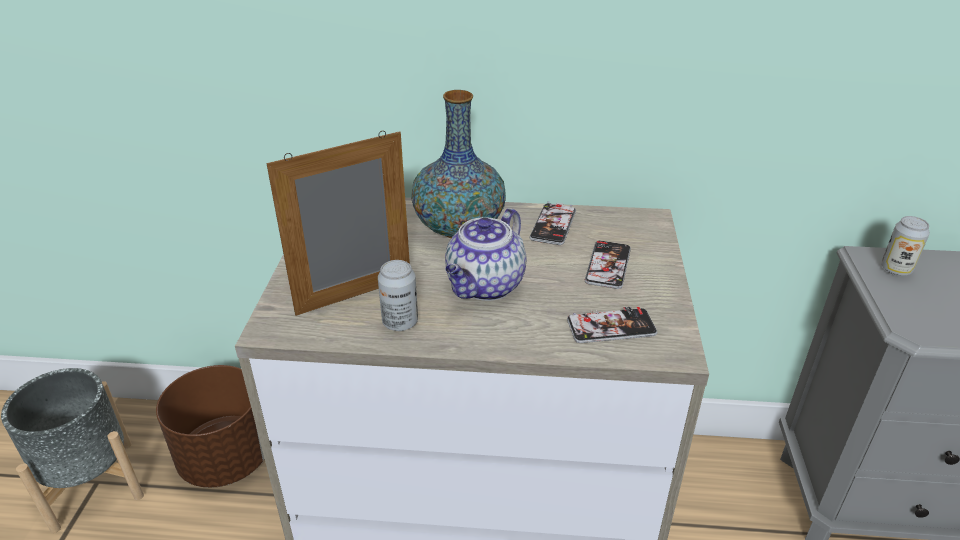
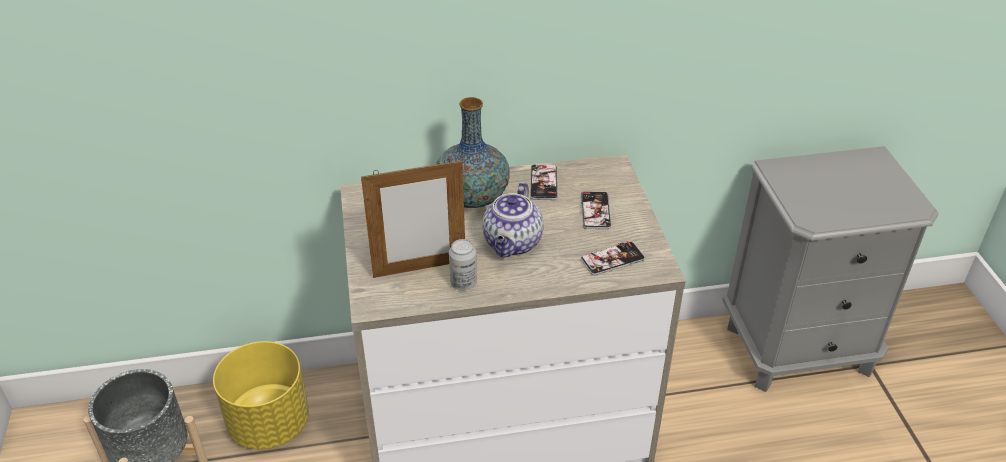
camera: 15 degrees left, 5 degrees up
brown planter [156,365,264,488] -> yellow planter [213,341,309,450]
picture frame [266,131,410,316] -> picture frame turned 150 degrees counterclockwise [361,159,465,278]
can [881,216,930,276] -> none

